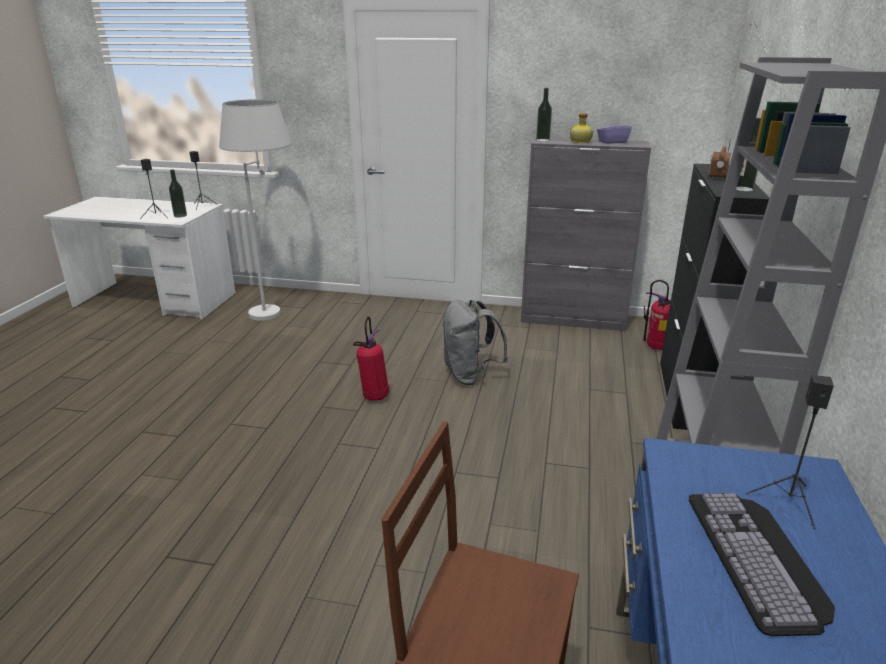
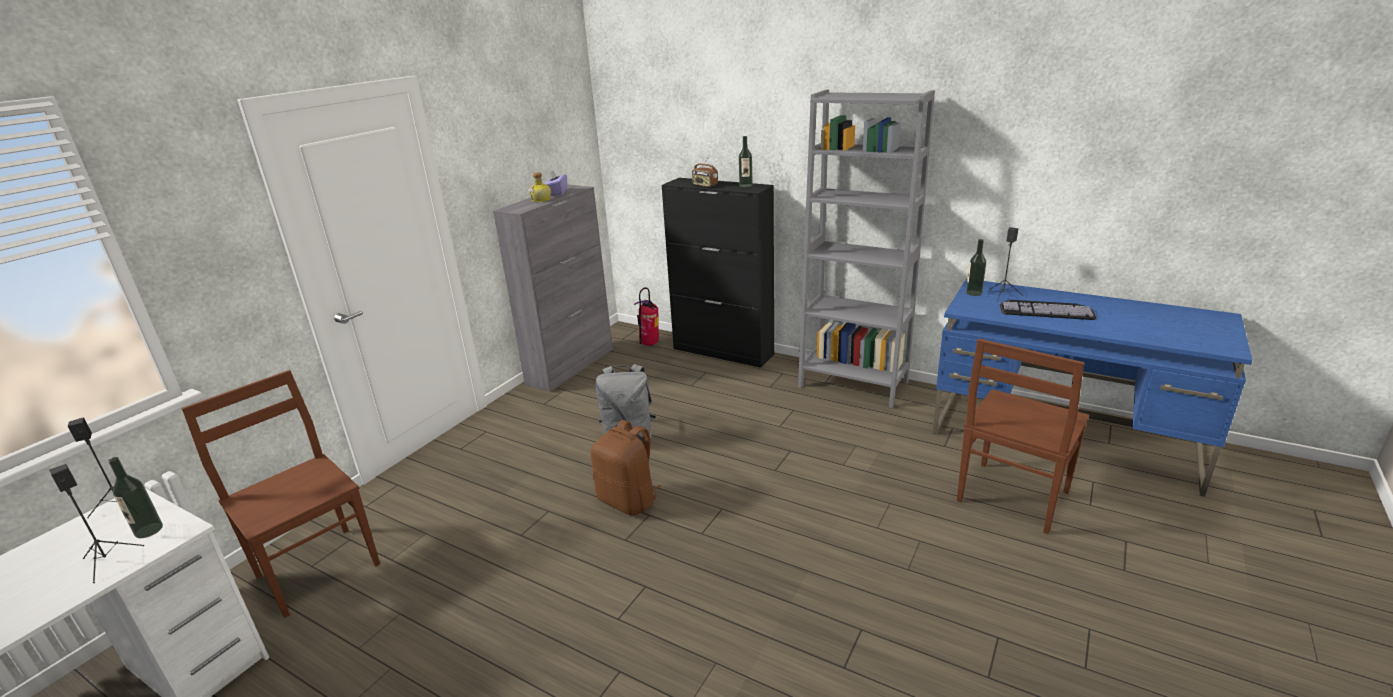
camera: 70 degrees left, 0 degrees up
white floor lamp [219,99,291,321] -> brown chair [182,370,380,618]
fire extinguisher [353,316,389,401] -> brown backpack [591,420,661,515]
bottle [536,88,552,142] -> bottle moved to [966,239,986,296]

